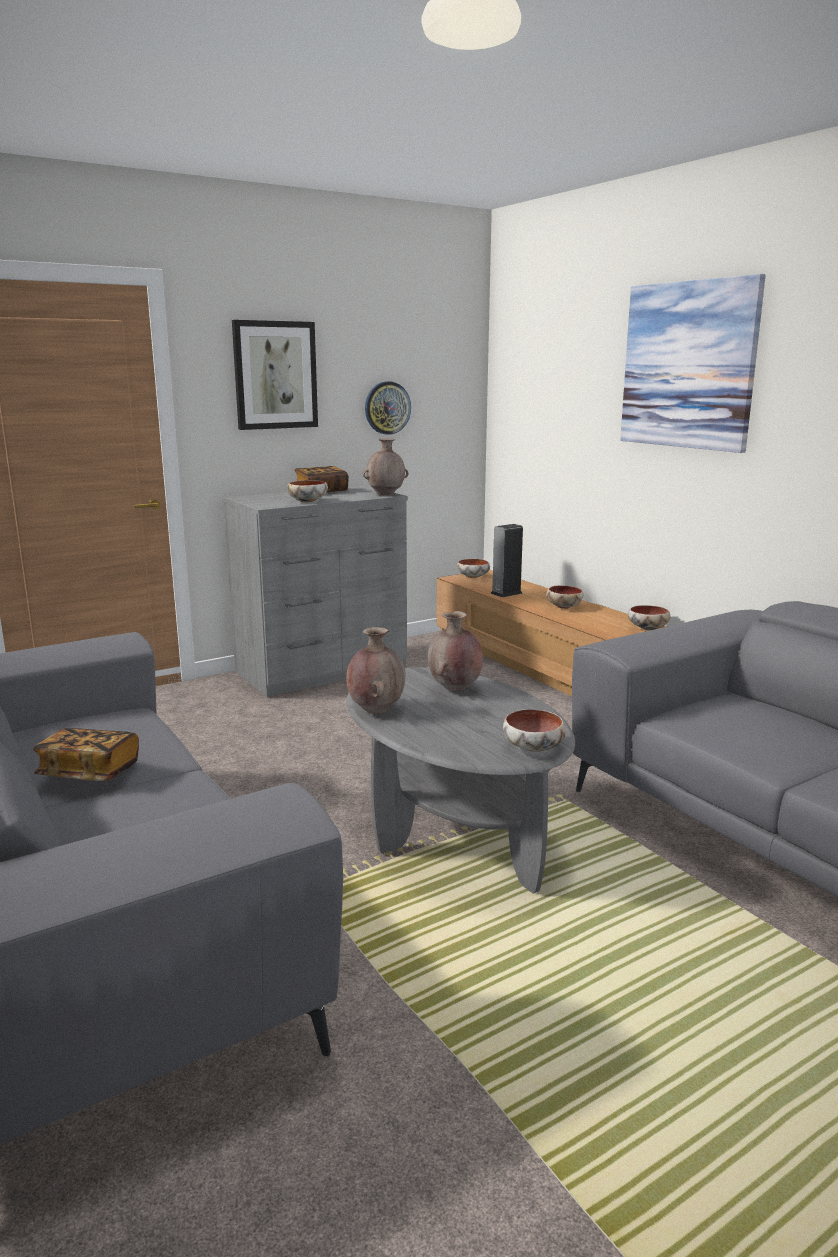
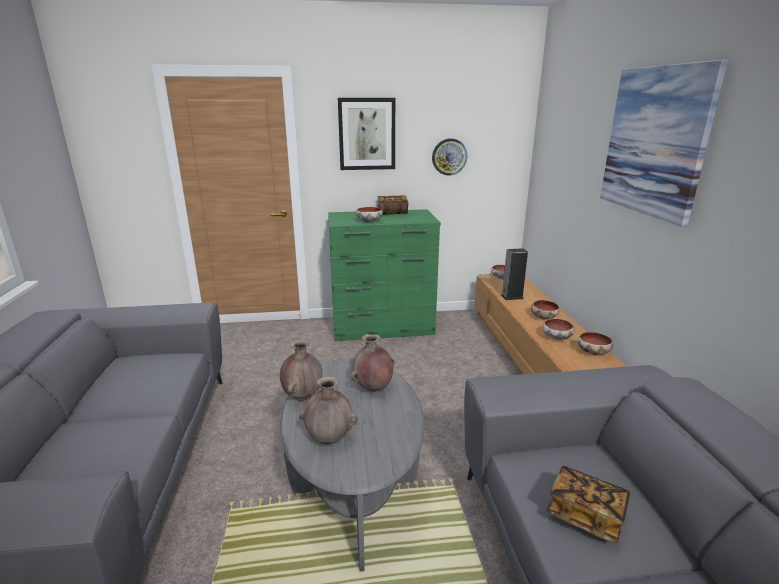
camera: 25 degrees right, 5 degrees up
book [33,728,139,781] -> book moved to [547,466,630,543]
grey dresser [223,486,408,697] -> green dresser [328,209,441,341]
brown vase [363,439,409,495] -> brown vase moved to [299,376,358,444]
bowl [503,709,566,752] -> bowl moved to [543,319,574,340]

